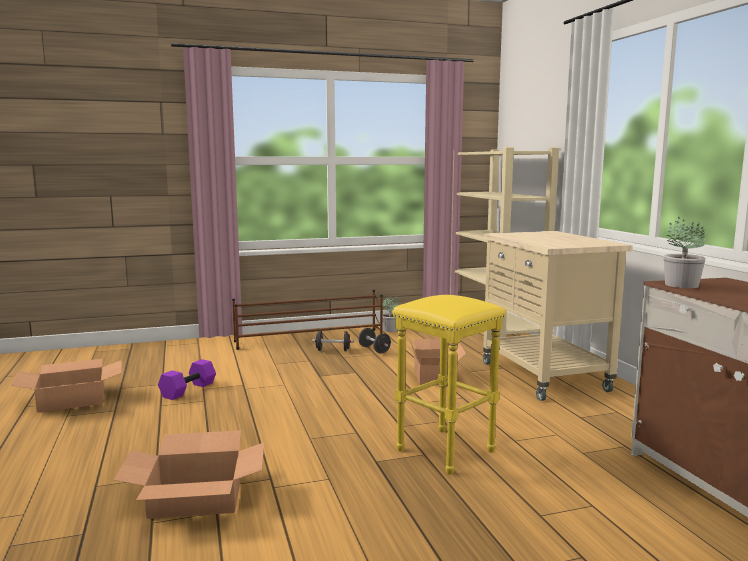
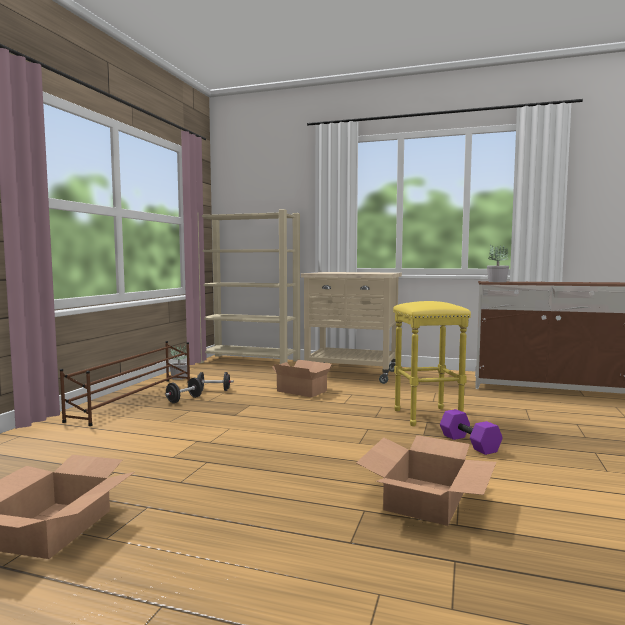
camera: 55 degrees left, 5 degrees down
purple dumbbell [158,359,216,400] -> purple dumbbell moved to [440,409,503,455]

